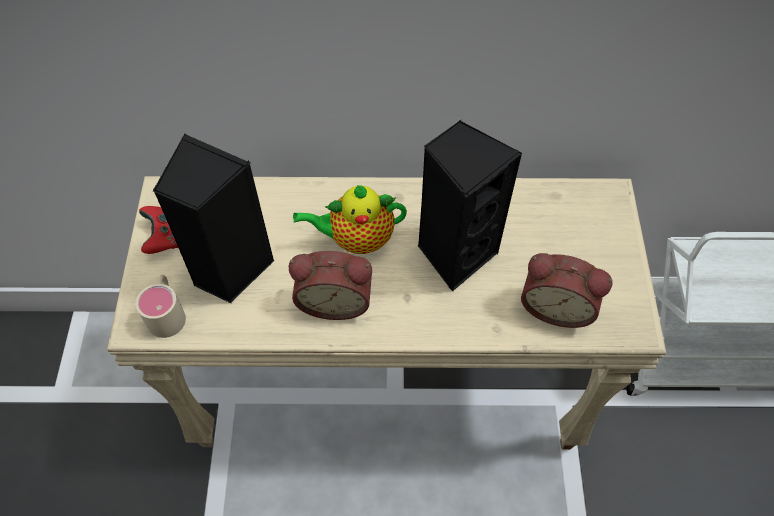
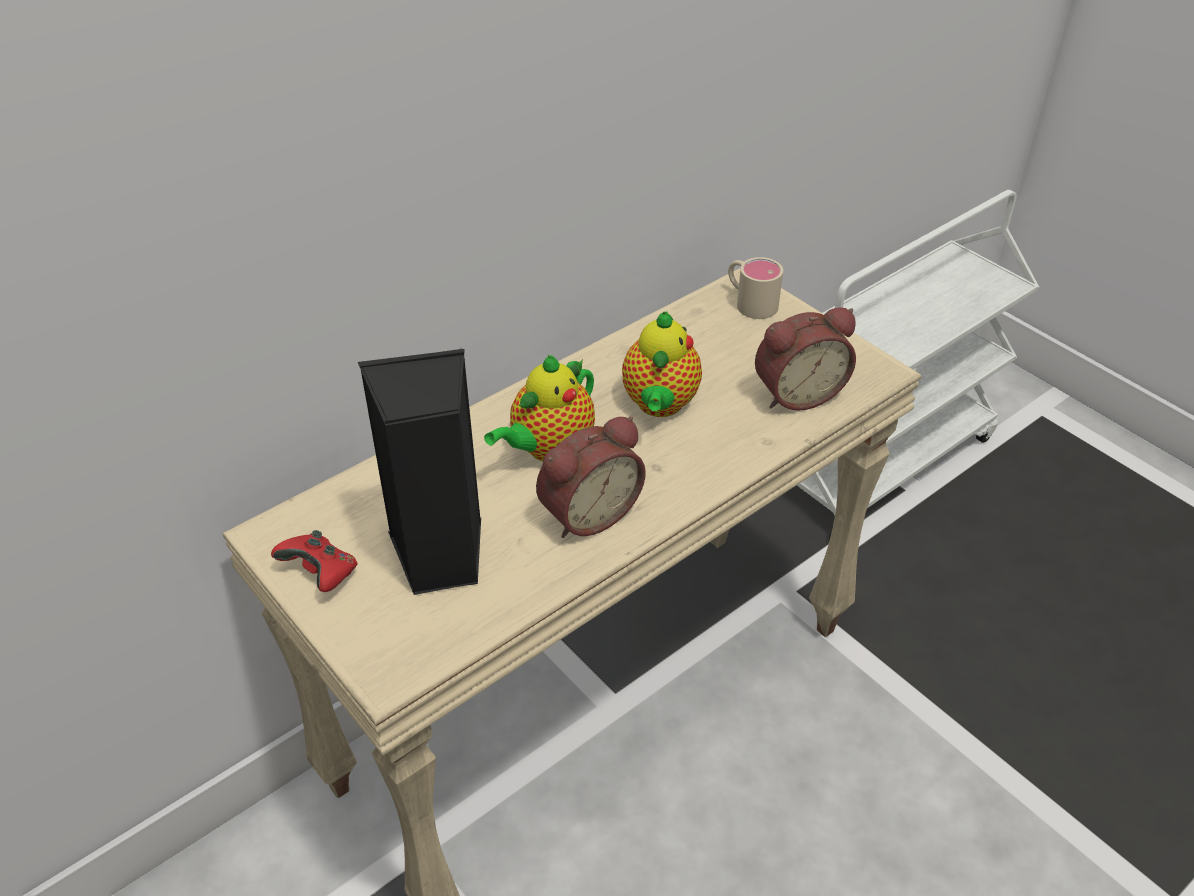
camera: 40 degrees left, 15 degrees down
beige mug [136,275,186,338] -> beige mug moved to [728,257,783,319]
black speaker [418,120,522,292] -> teapot [622,311,702,417]

